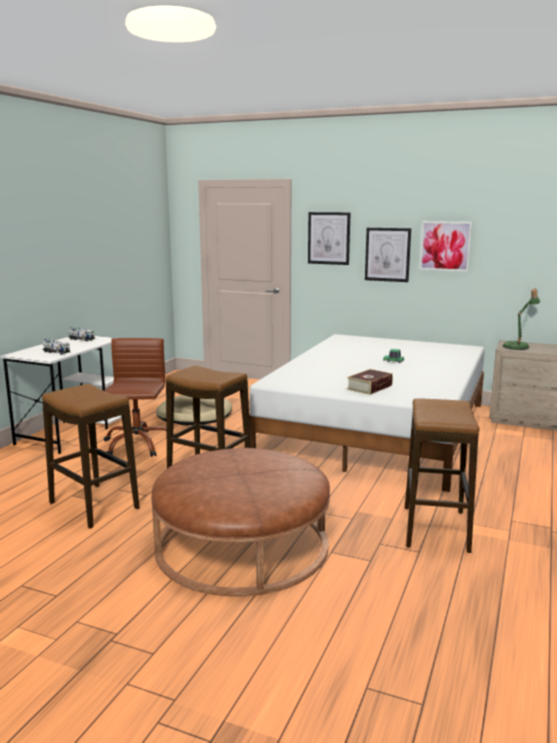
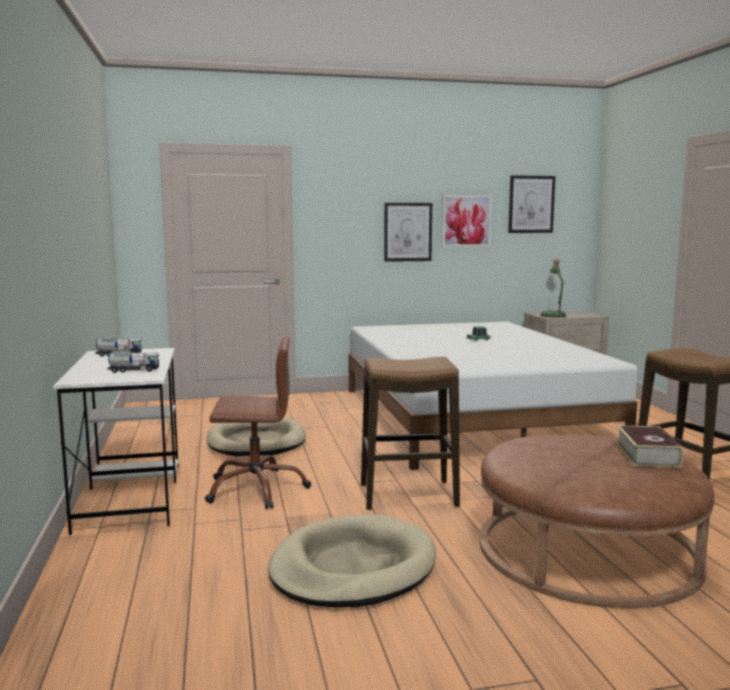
camera: 35 degrees left, 5 degrees down
stool [42,384,140,528] -> beige dog bed [268,514,436,607]
brown office chair [104,338,167,457] -> brown office chair turned 120 degrees clockwise [205,337,311,509]
picture [308,212,350,265] -> picture moved to [508,175,555,233]
book [347,369,393,395] -> book moved to [616,425,683,468]

